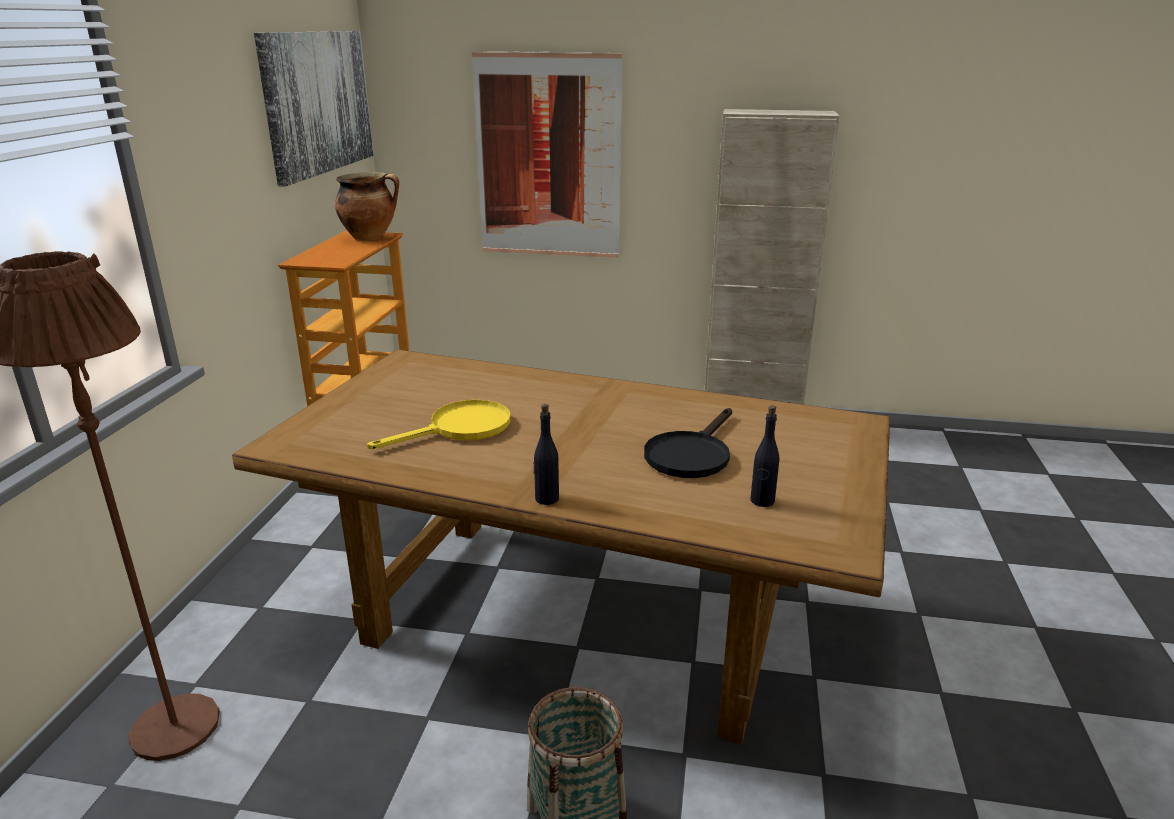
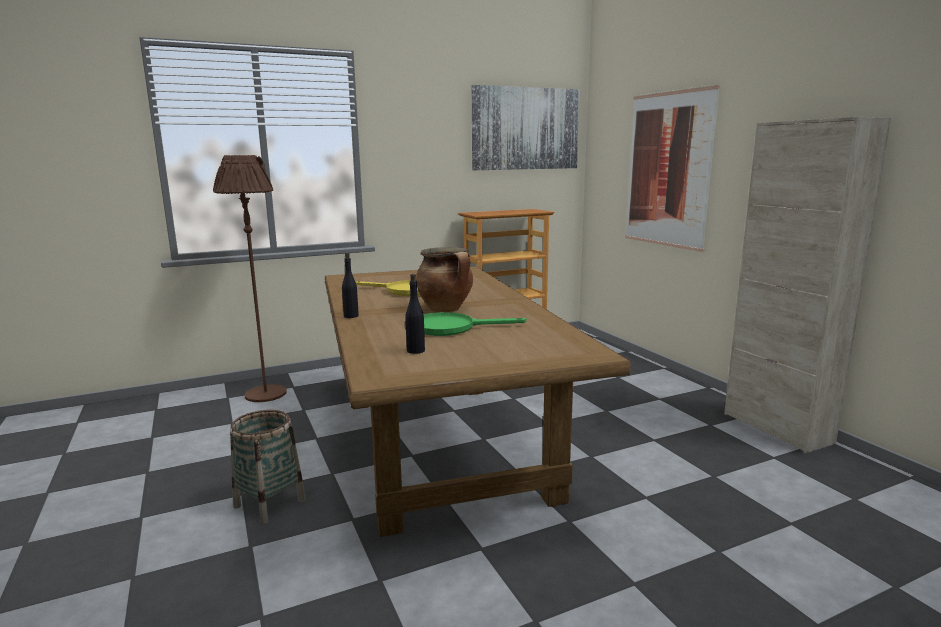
camera: 55 degrees right, 10 degrees down
cooking pot [335,172,399,240] -> cooking pot moved to [416,247,473,312]
black frying pan [644,408,732,478] -> green frying pan [424,312,526,336]

